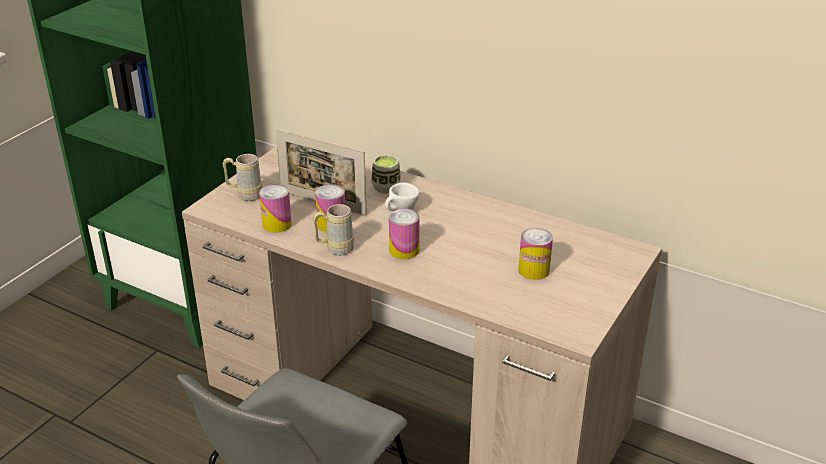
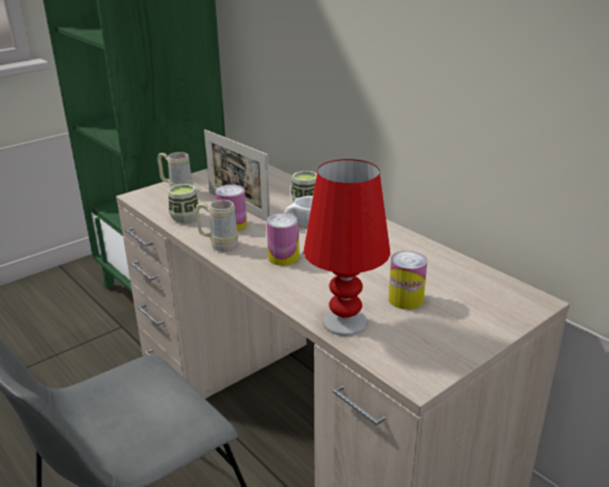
camera: 20 degrees right, 5 degrees down
can [259,184,292,233] -> cup [169,184,198,223]
none -> red table lamp [303,159,390,336]

